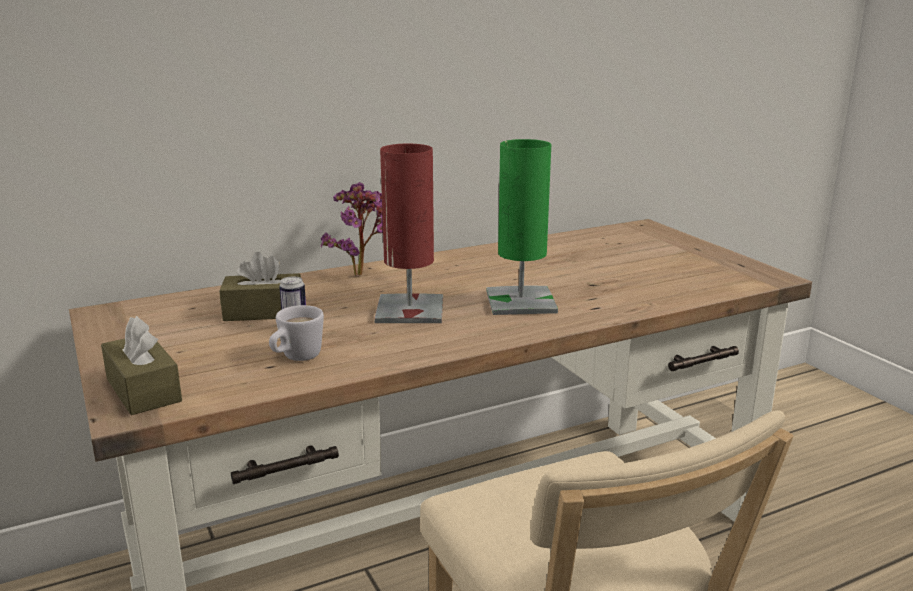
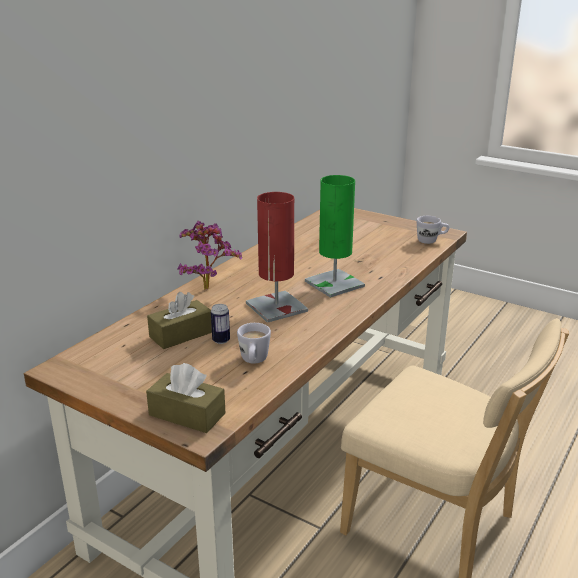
camera: 30 degrees left, 5 degrees up
none -> white mug [417,216,449,244]

